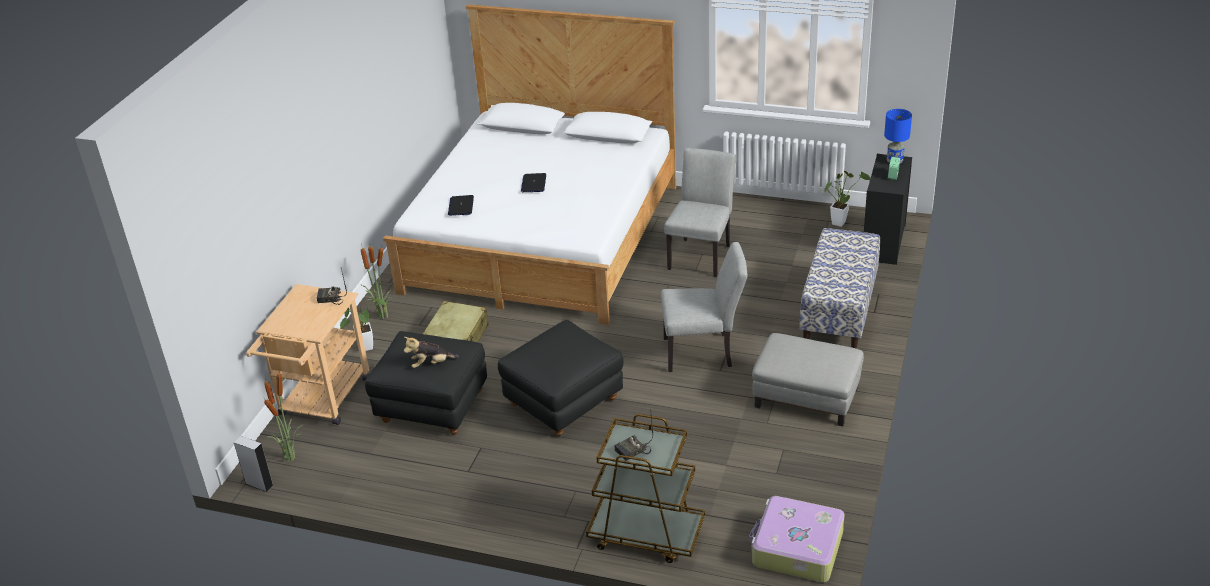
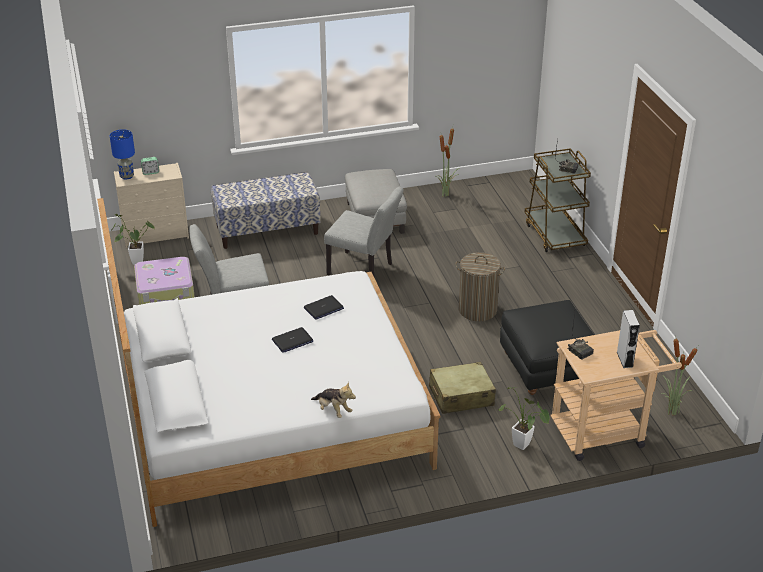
camera: 125 degrees left, 0 degrees up
grey speaker [234,436,273,492] -> grey speaker moved to [617,310,640,368]
potted plant [360,244,391,319] -> potted plant moved to [436,128,459,197]
plush toy [404,337,459,368] -> plush toy moved to [311,382,356,418]
laptop [448,195,474,216] -> laptop moved to [304,295,344,320]
black ottoman [498,320,623,436] -> laundry basket [456,252,505,321]
grey chair [661,242,747,372] -> grey chair turned 150 degrees clockwise [324,187,404,278]
suitcase [749,496,844,583] -> suitcase moved to [134,257,195,305]
black dresser [864,154,912,265] -> beige dresser [114,163,189,248]

